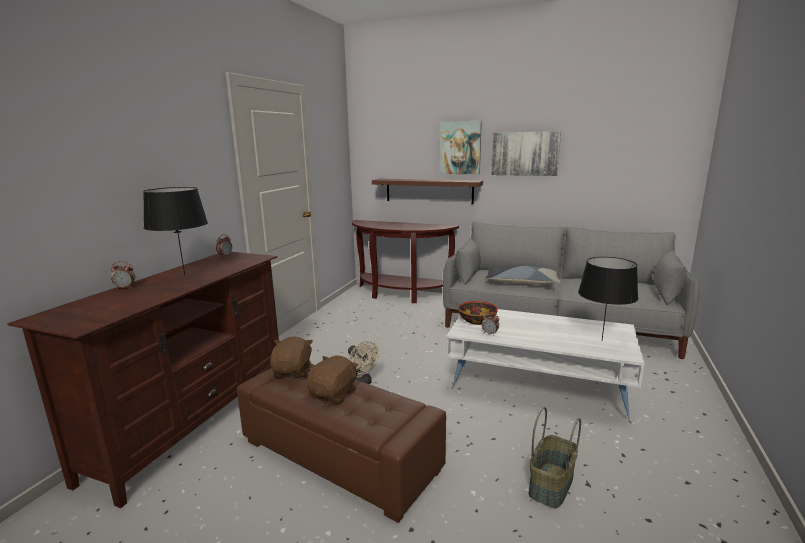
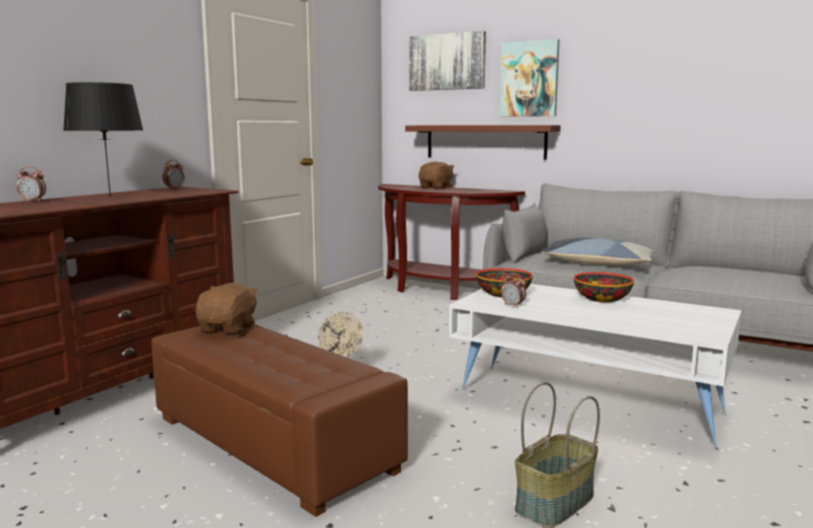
camera: 10 degrees right, 5 degrees down
brown plush toy [307,355,358,404] -> brown plush toy moved to [419,161,454,189]
picture [491,132,561,176] -> picture moved to [409,31,486,91]
black table lamp [578,257,638,340] -> none
none -> bowl [574,272,634,303]

